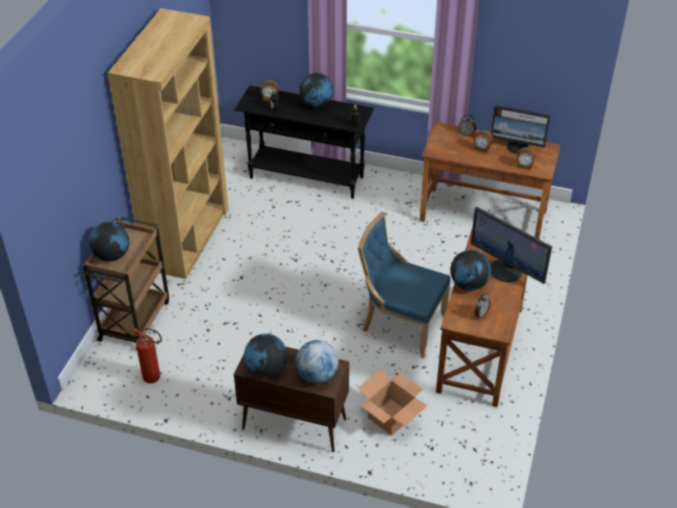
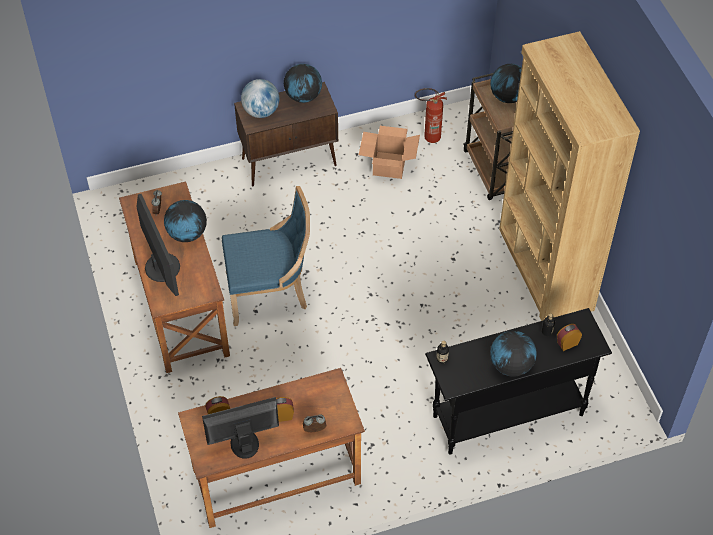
camera: 145 degrees right, 10 degrees up
cardboard box [358,369,427,436] -> cardboard box moved to [359,126,420,179]
monitor [471,207,552,284] -> monitor turned 60 degrees clockwise [136,194,180,296]

